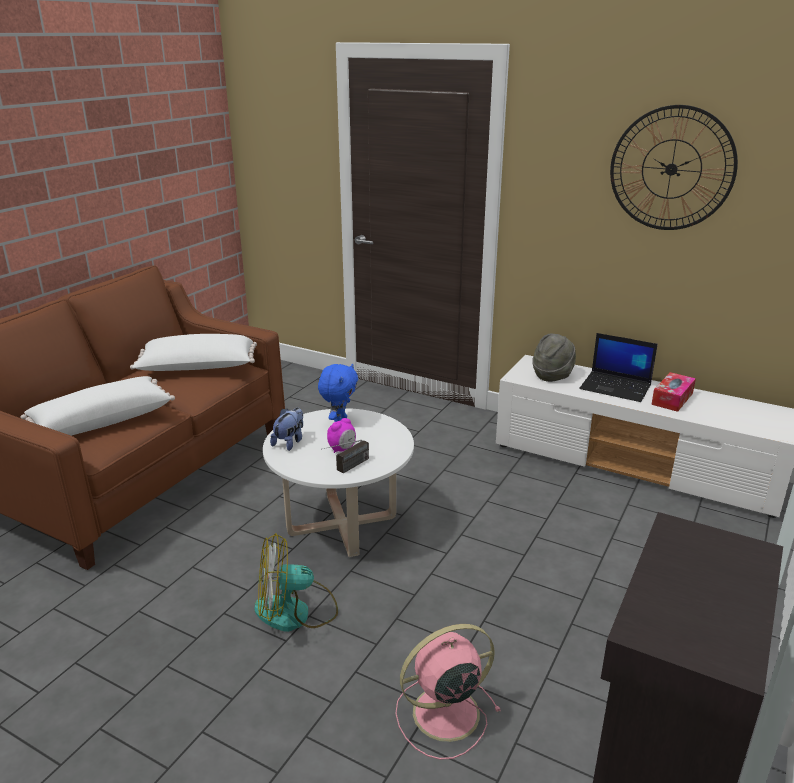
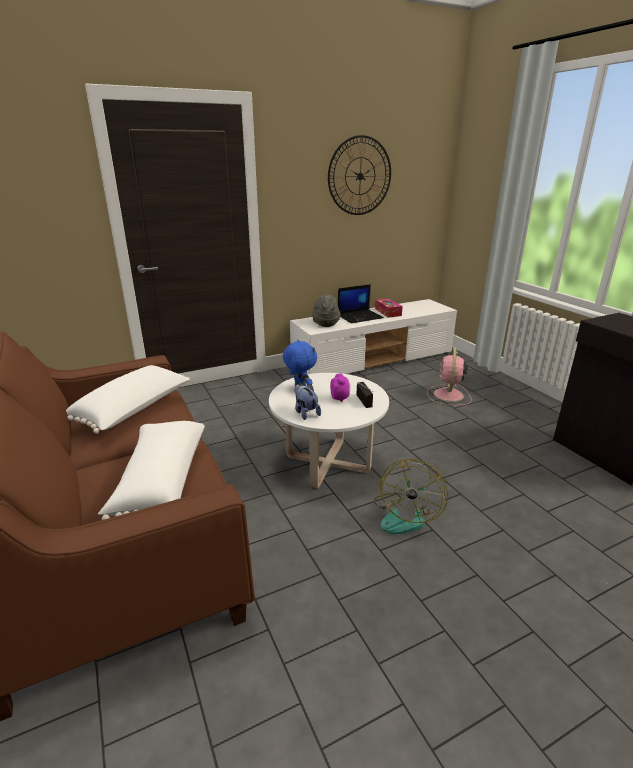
camera: 55 degrees left, 0 degrees up
pink fan [395,624,501,760] -> pink fan moved to [427,347,472,406]

